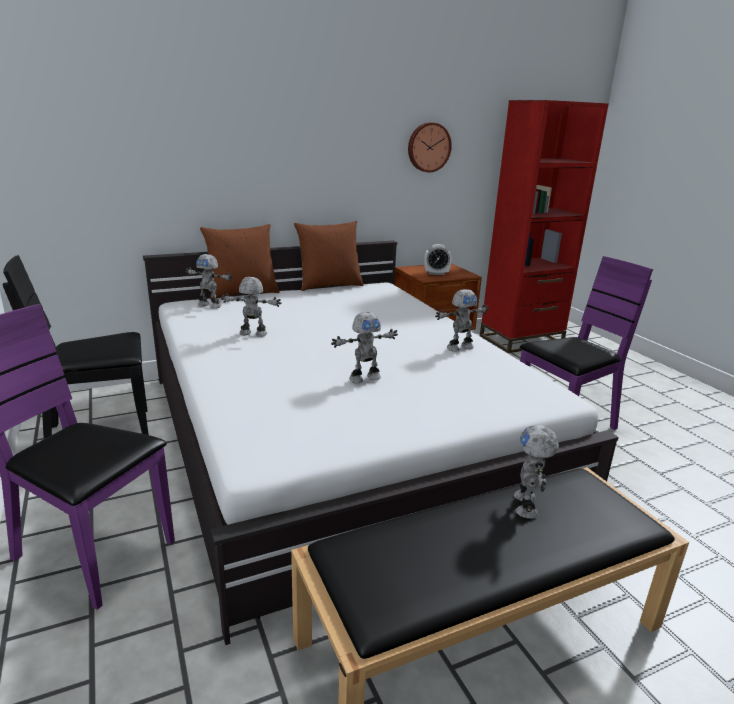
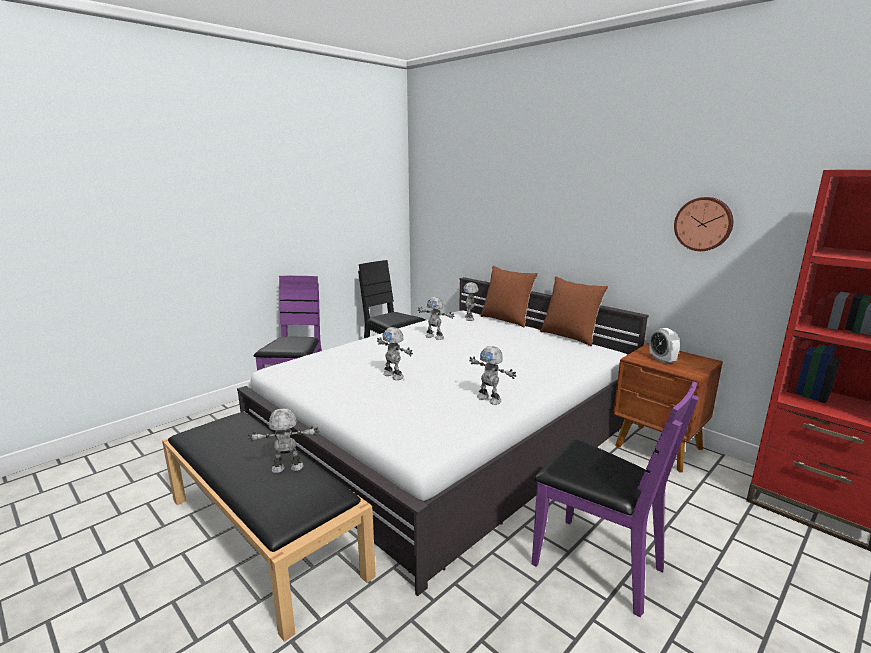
camera: 70 degrees right, 5 degrees down
toy robot [221,277,281,337] -> toy robot turned 135 degrees clockwise [418,297,455,340]

